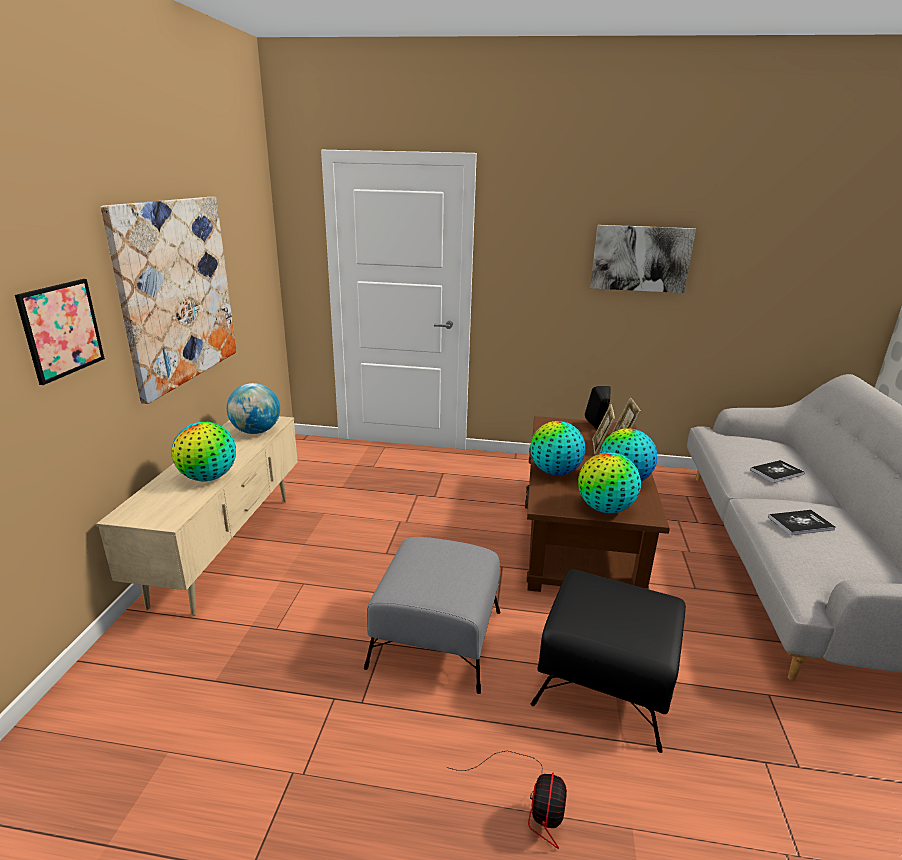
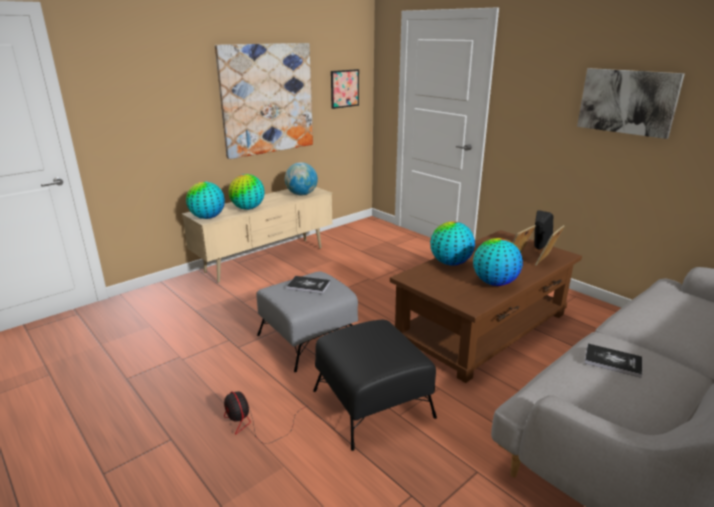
camera: 40 degrees right, 0 degrees up
picture [15,279,105,385] -> picture moved to [331,69,359,109]
fan [447,751,567,849] -> fan turned 90 degrees clockwise [224,391,307,444]
globe [578,452,641,513] -> globe moved to [186,181,225,219]
book [750,460,805,483] -> book moved to [286,276,330,294]

